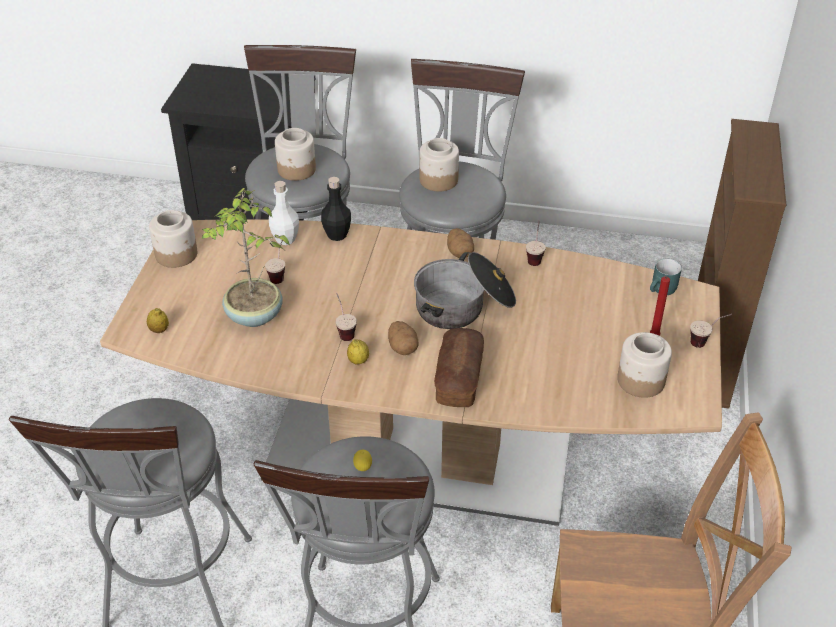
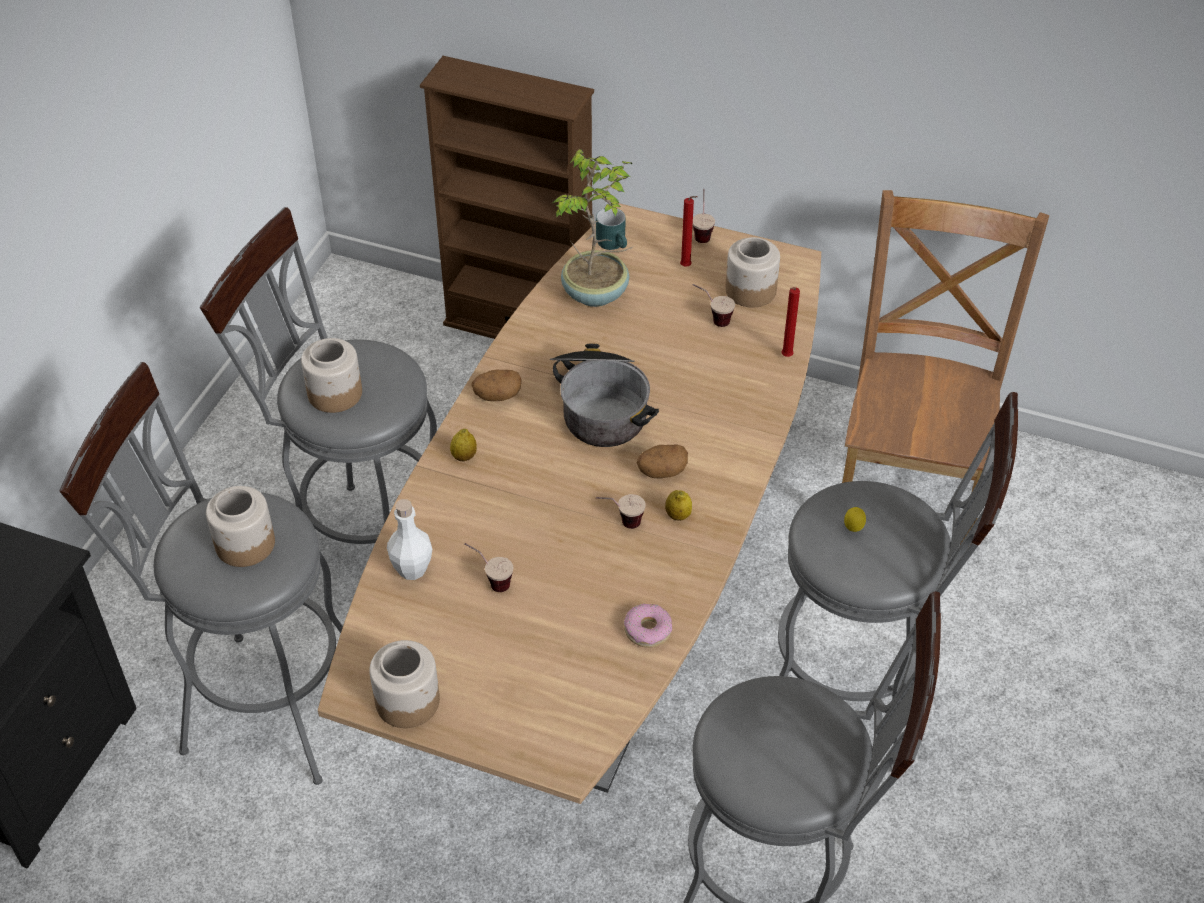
camera: 80 degrees left, 5 degrees up
lemon [147,308,169,333] -> lemon moved to [450,428,477,462]
potted plant [201,188,290,327] -> potted plant moved to [551,149,634,307]
black bottle [321,177,351,241] -> none
bread [434,328,484,407] -> none
cup [526,220,546,266] -> cup moved to [693,284,735,327]
none -> donut [624,604,672,648]
none -> red candle [782,287,800,357]

